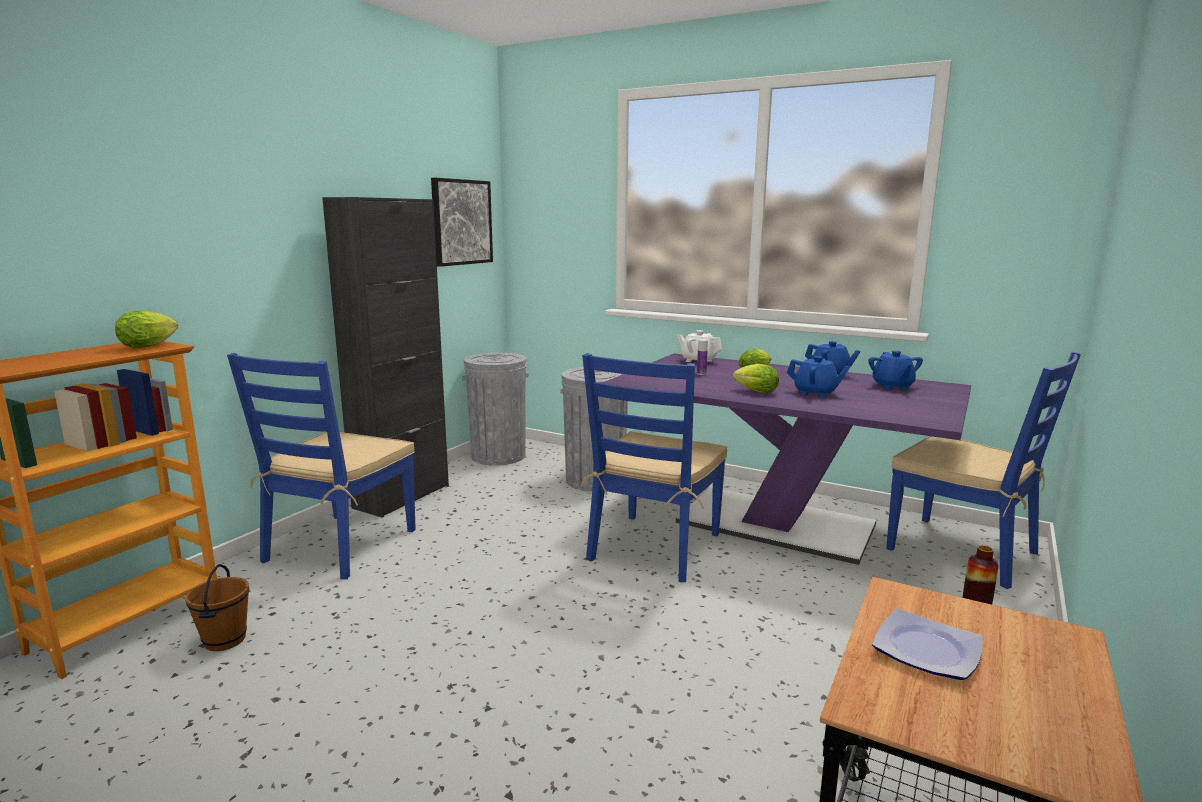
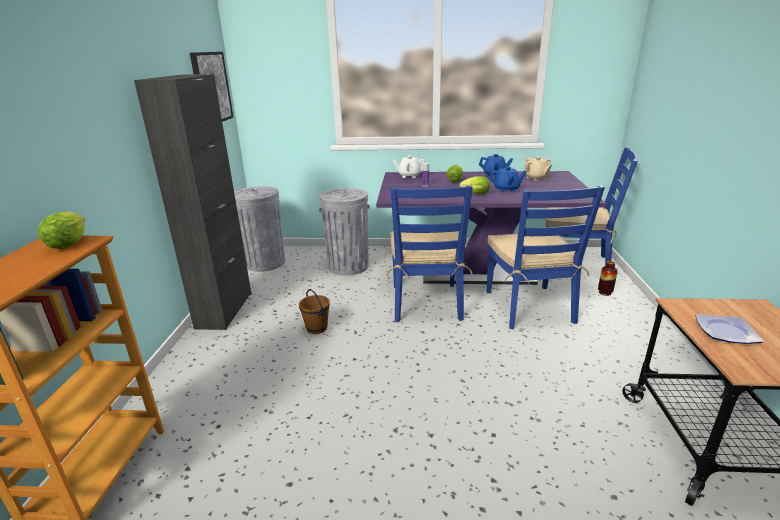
camera: 25 degrees left, 10 degrees up
brown bucket [185,564,249,651] -> brown bucket moved to [299,289,330,334]
blue chair [227,353,416,579] -> blue chair moved to [487,185,605,329]
blue teapot [869,351,923,390] -> beige teapot [524,157,552,181]

